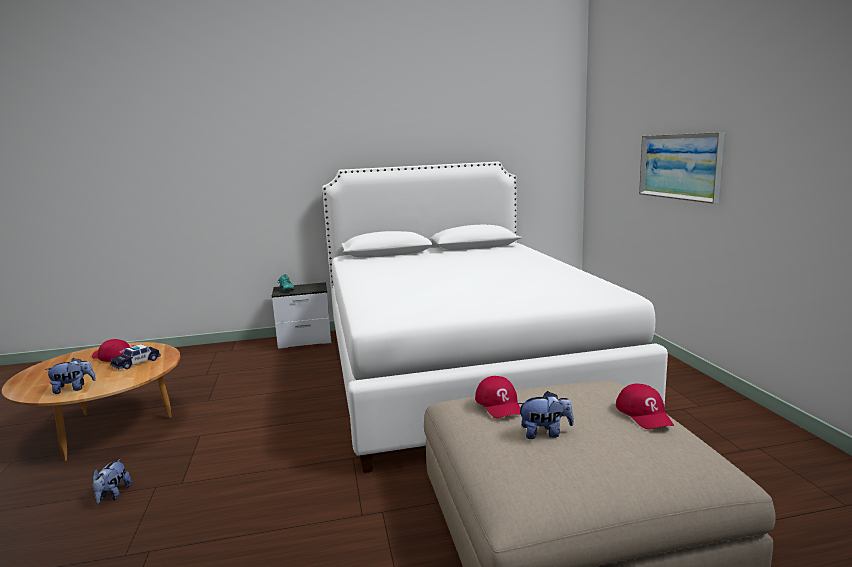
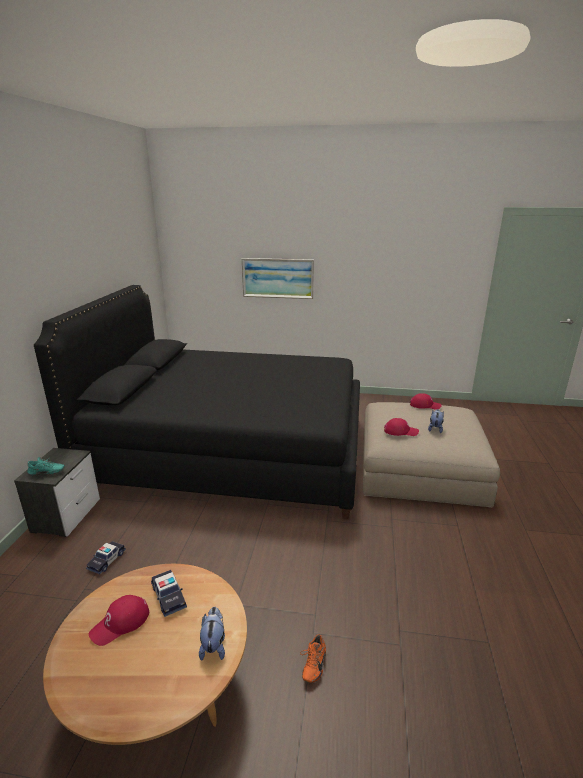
camera: 70 degrees left, 10 degrees up
plush toy [92,459,132,504] -> orange shoe [300,634,326,683]
white bed [322,162,668,473] -> black bed [34,285,360,519]
none -> toy car [86,541,126,574]

